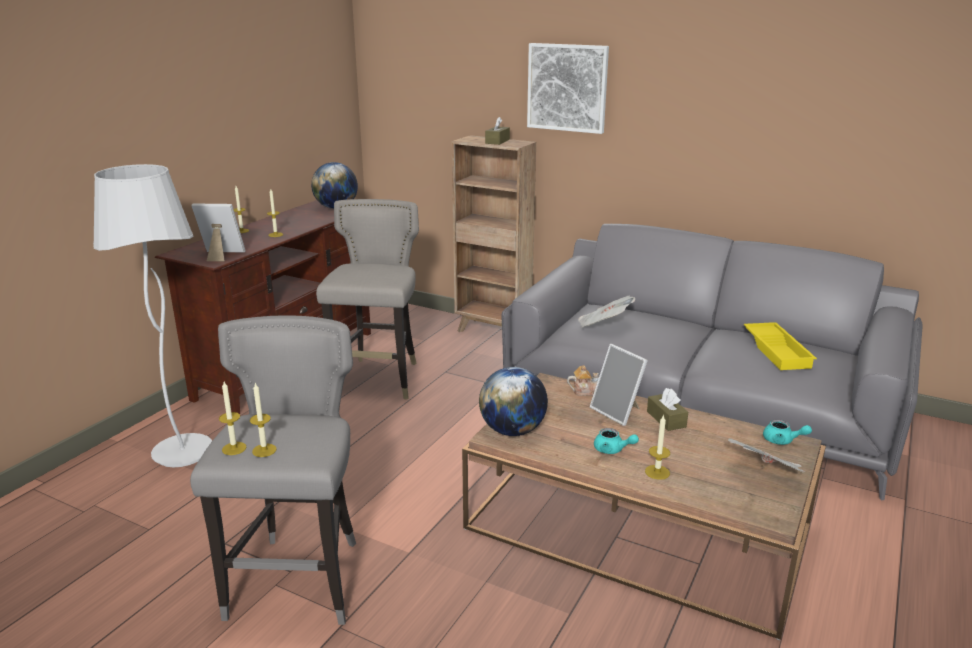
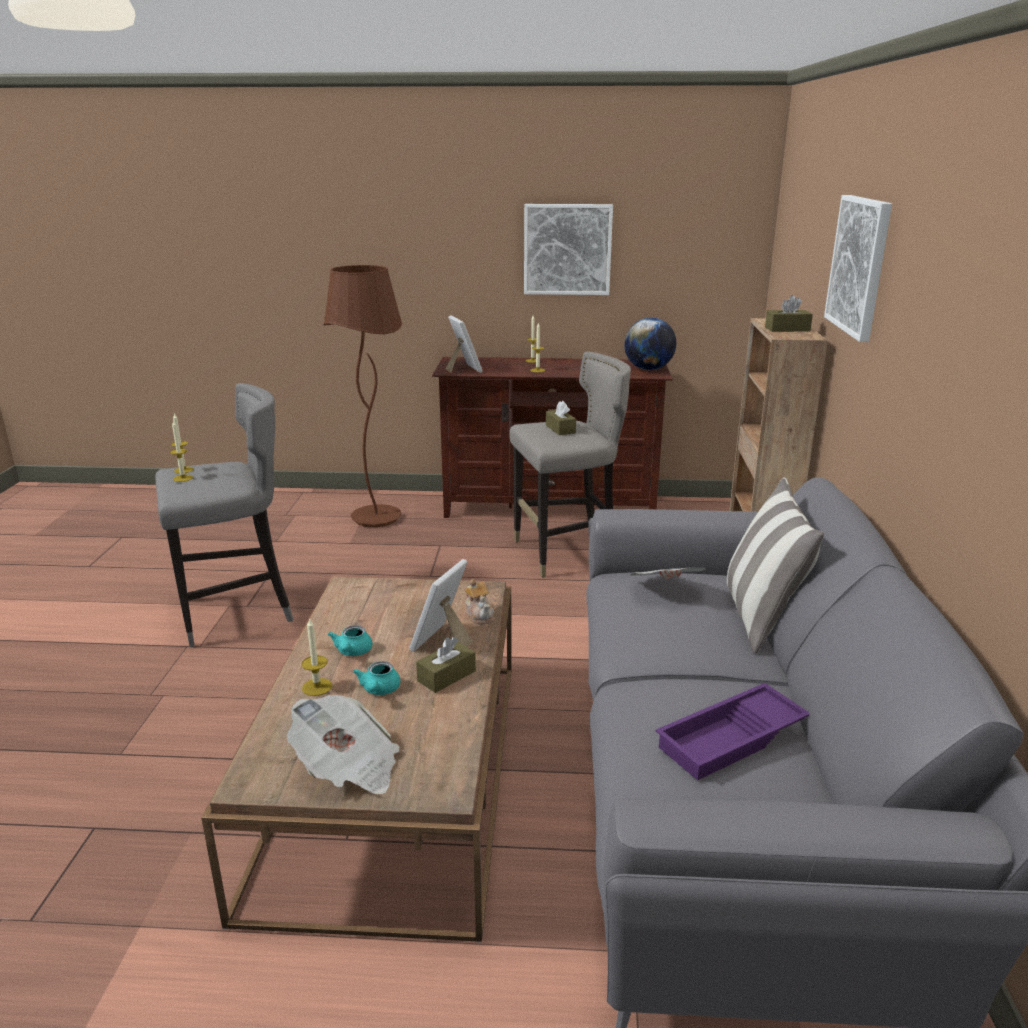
camera: 65 degrees right, 0 degrees up
white floor lamp [93,164,212,468] -> brown floor lamp [324,265,402,527]
globe [479,367,548,436] -> none
yellow tray [744,322,817,370] -> purple tray [655,683,809,780]
turquoise teapot [763,419,812,445] -> turquoise teapot moved to [353,661,401,695]
none -> picture [524,204,613,295]
none -> brown tissue box [546,401,576,435]
none -> pillow [727,477,824,654]

